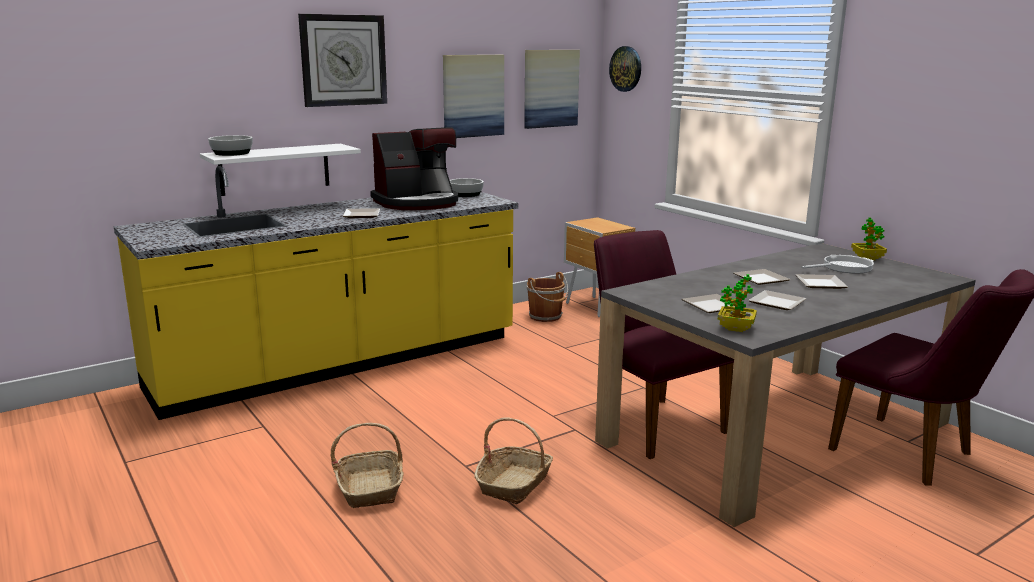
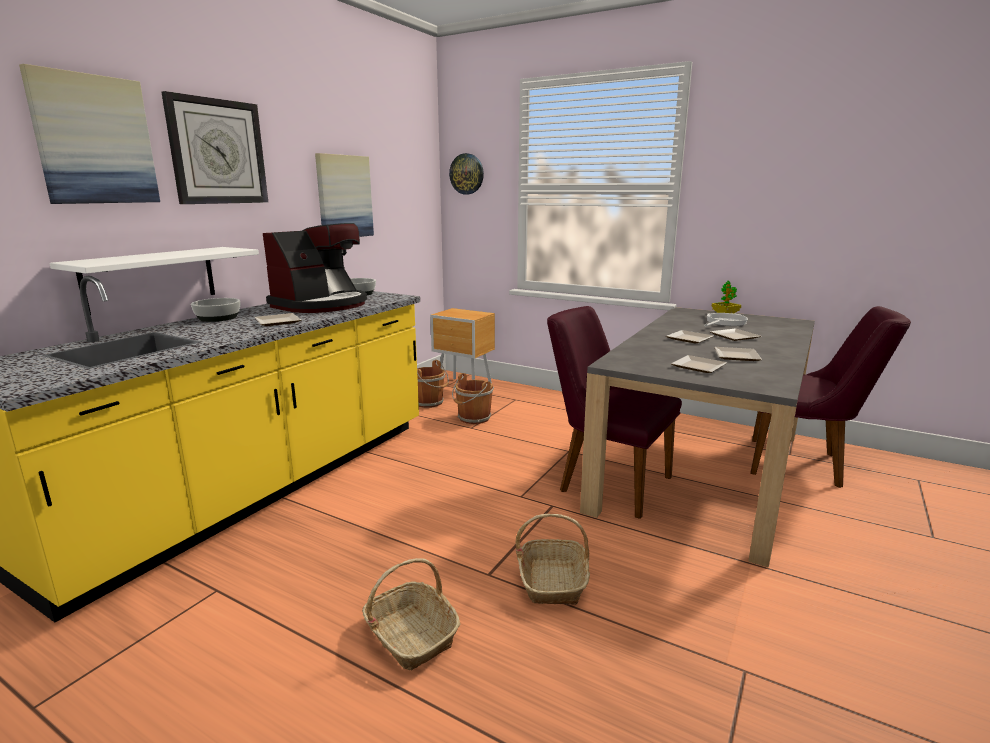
camera: 25 degrees left, 0 degrees up
bowl [208,135,253,156] -> bowl moved to [191,298,240,322]
picture [524,50,580,129] -> picture moved to [19,64,160,204]
potted plant [718,274,757,332] -> none
none -> brown bucket [452,373,494,424]

